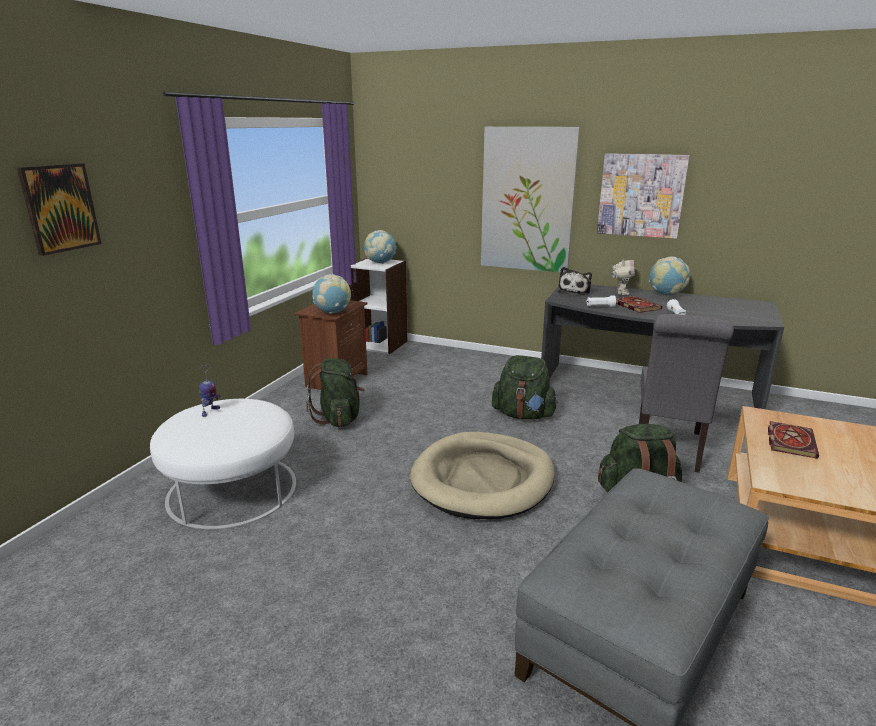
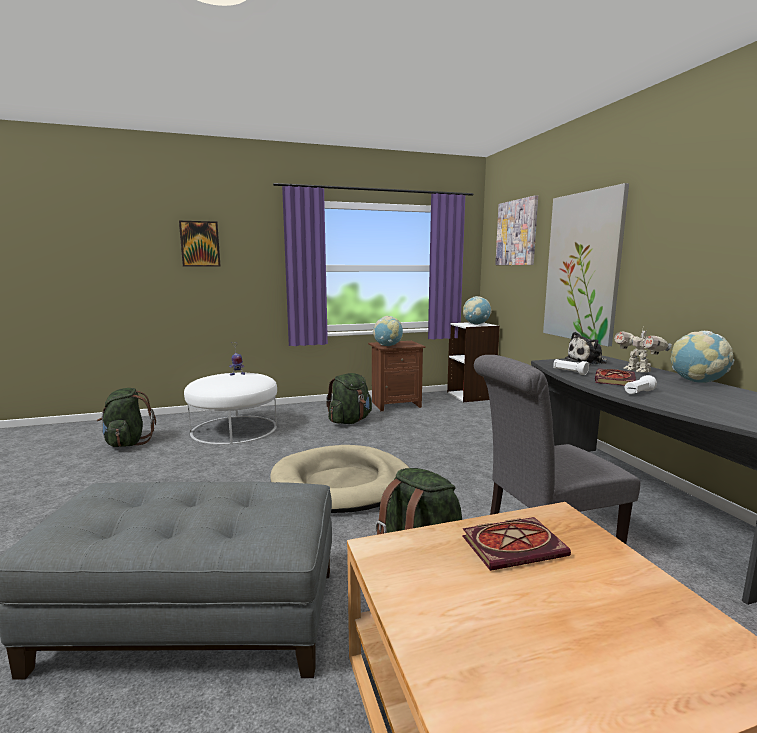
camera: 50 degrees right, 10 degrees down
green backpack [492,355,558,420] -> green backpack moved to [97,388,156,447]
picture [597,153,690,239] -> picture moved to [495,195,538,265]
toy robot [611,259,635,295] -> toy robot turned 90 degrees clockwise [614,326,672,373]

